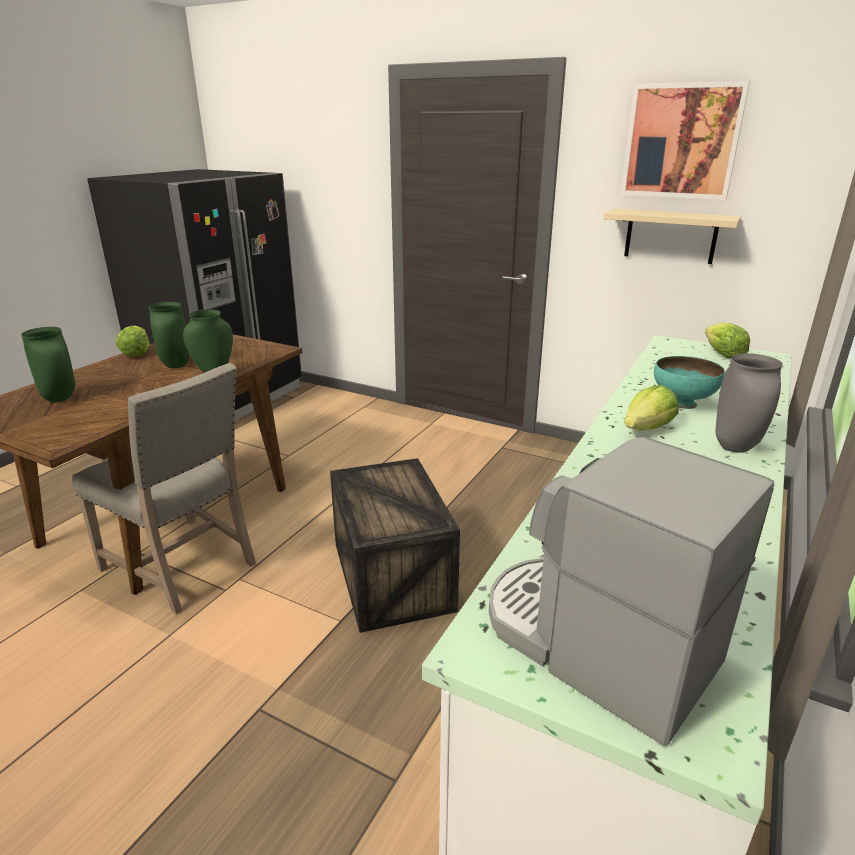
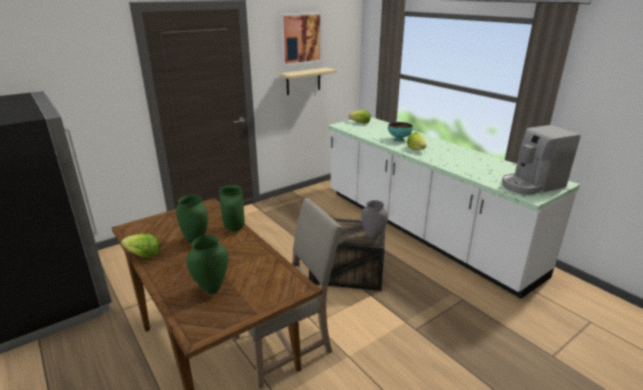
camera: 65 degrees left, 0 degrees up
grey vase [715,353,783,453] -> grey vase moved to [361,200,388,240]

